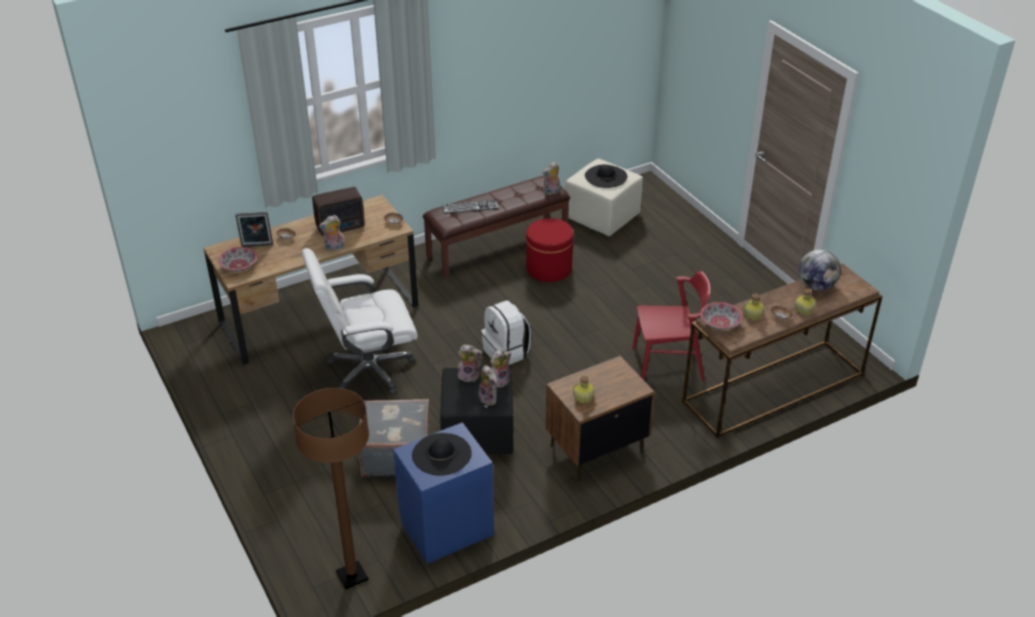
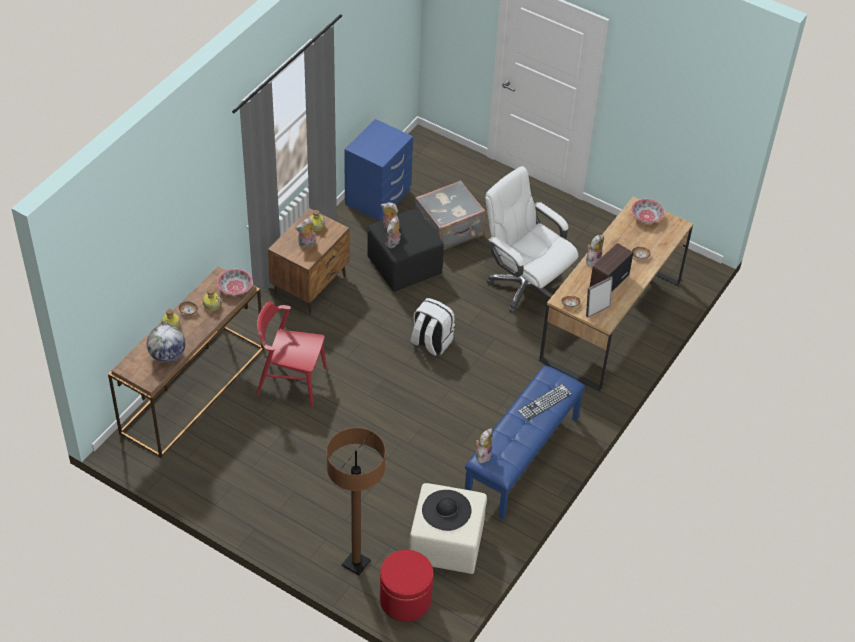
camera: 150 degrees right, 10 degrees up
picture frame [235,212,273,247] -> picture frame moved to [586,277,613,318]
brown floor lamp [293,388,369,590] -> brown floor lamp moved to [326,427,386,575]
white office chair [302,248,418,395] -> white office chair turned 90 degrees counterclockwise [485,166,579,313]
black hat [412,433,472,476] -> none
brown bench [423,176,570,278] -> blue bench [465,366,585,520]
plush toy [458,345,482,382] -> plush toy moved to [295,218,316,248]
red ottoman [526,218,573,282] -> red ottoman moved to [380,550,434,622]
red chair [632,271,711,382] -> red chair turned 45 degrees clockwise [256,301,327,407]

